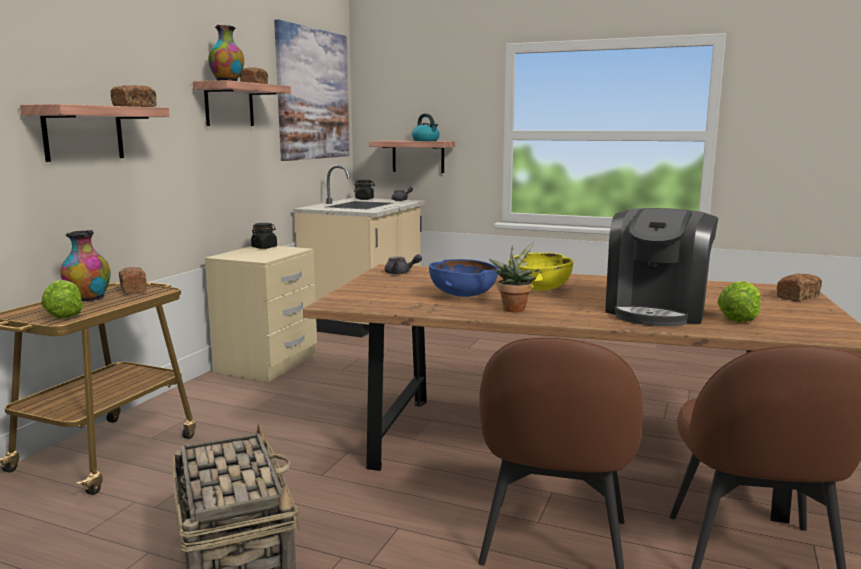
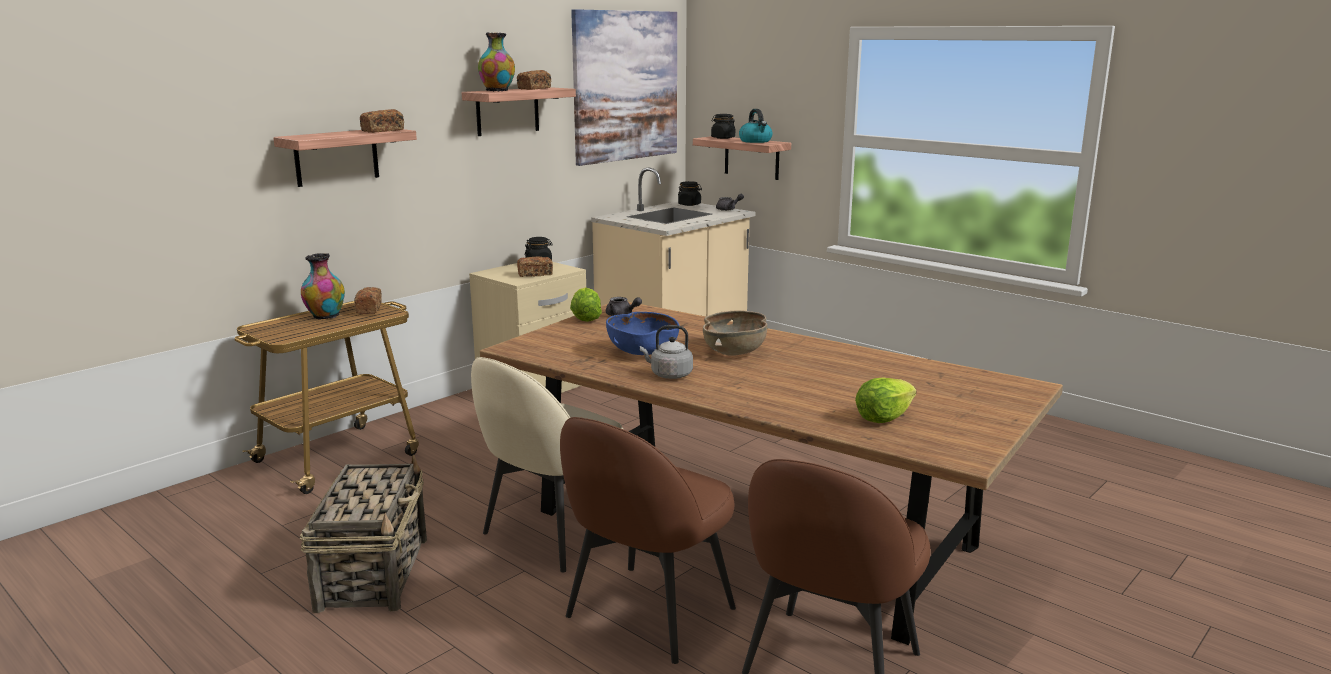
camera: 20 degrees right, 5 degrees up
lettuce [41,280,83,319] -> lettuce moved to [570,287,602,322]
potted plant [489,243,536,312] -> grey kettle [640,325,693,379]
yellow bowl [508,253,573,291] -> brown bowl [703,310,767,356]
coffee machine [605,208,718,326] -> none
bread [777,274,822,301] -> bread moved to [517,256,553,277]
none -> beige chair [471,357,624,572]
none -> black jar [711,114,735,139]

